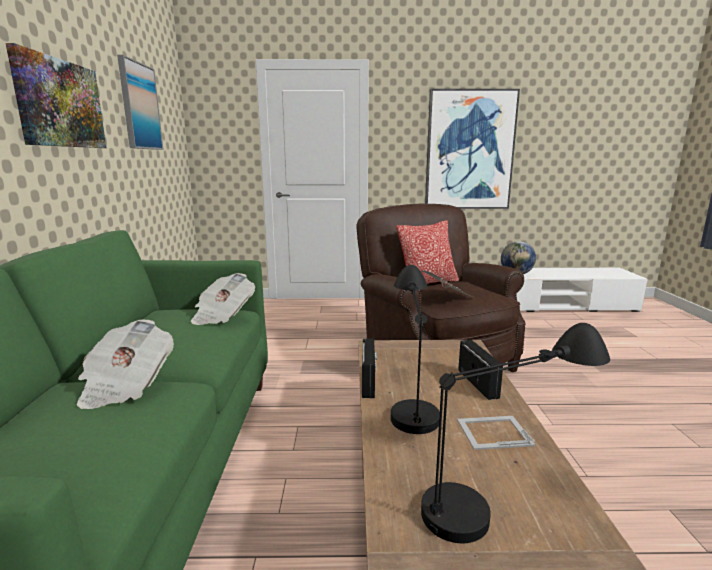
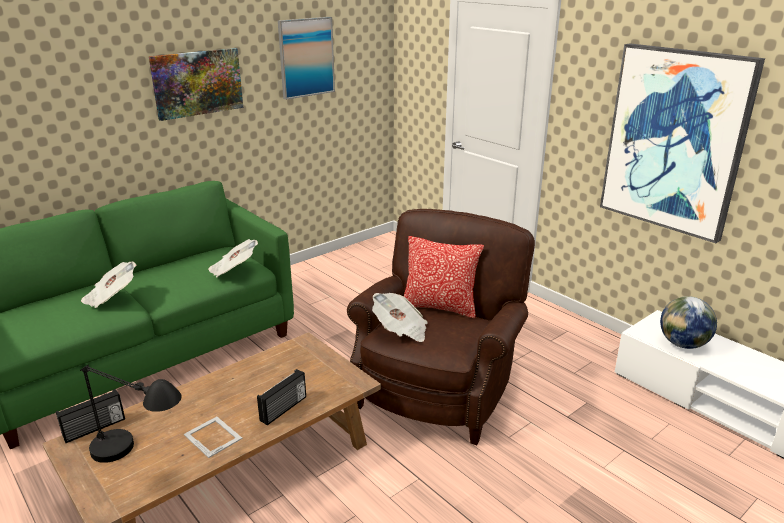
camera: 50 degrees right, 10 degrees up
radio [362,338,377,398] -> radio moved to [56,389,125,443]
black table lamp [391,265,440,434] -> none

